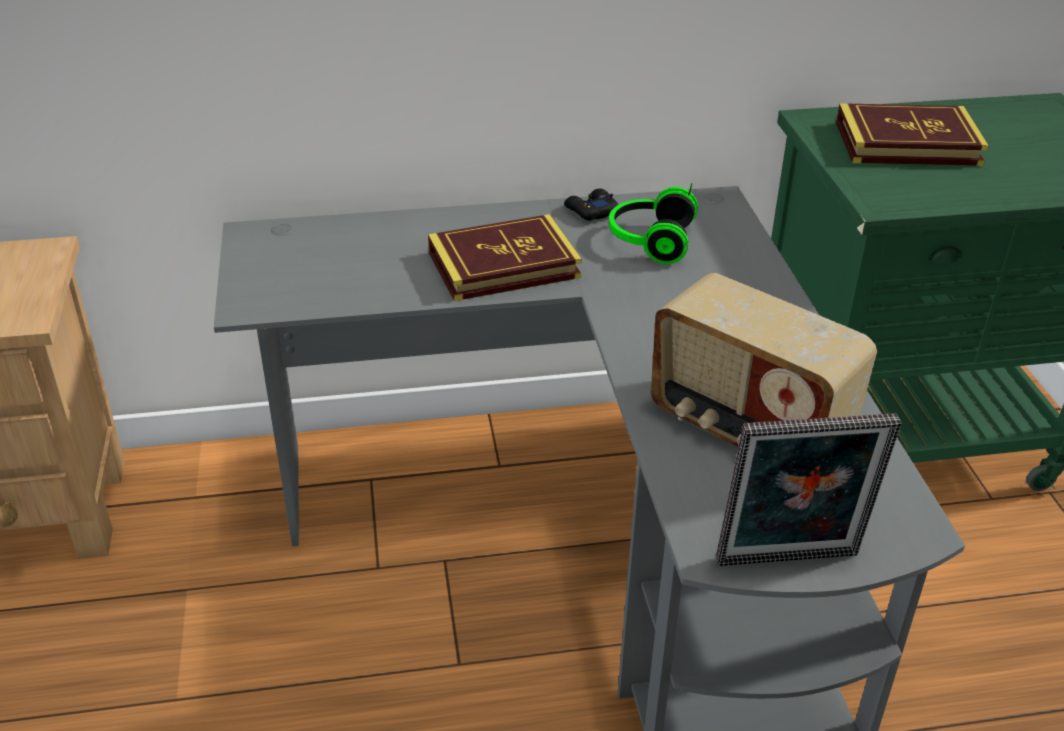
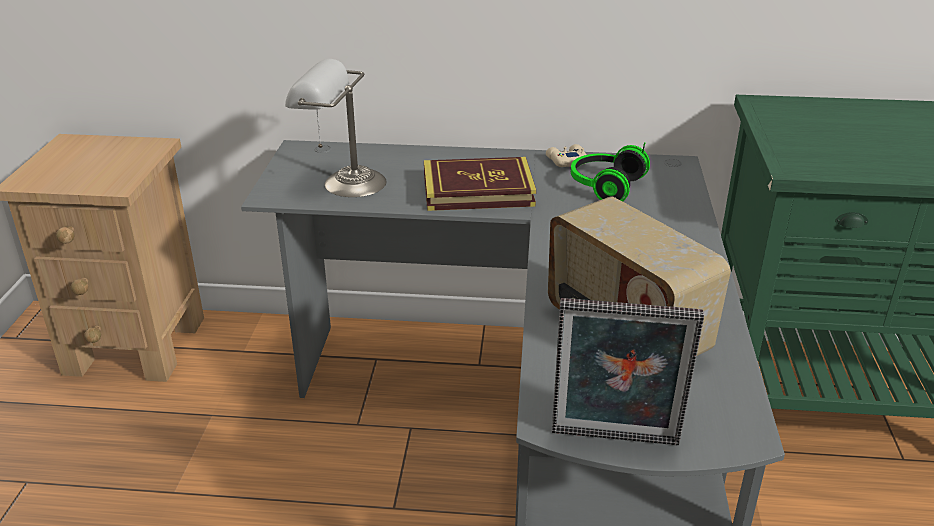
camera: 15 degrees right, 5 degrees down
black game controller [564,188,618,220] -> beige game controller [546,144,586,167]
book [836,103,989,166] -> none
none -> white table lamp [285,59,387,197]

